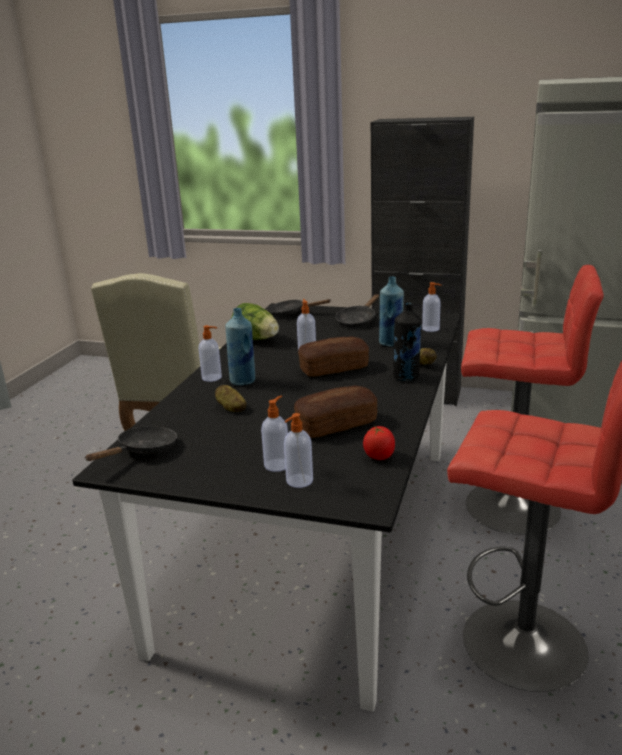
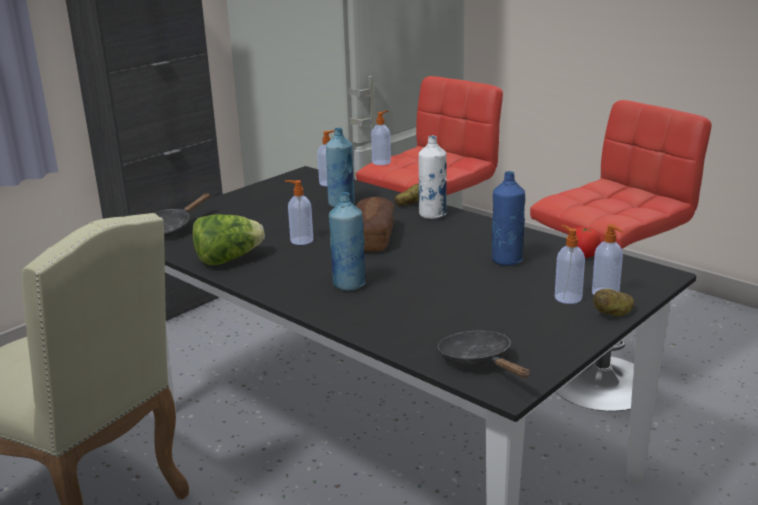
camera: 65 degrees left, 0 degrees up
soap dispenser [198,325,222,382] -> soap dispenser moved to [371,111,391,165]
potato [215,385,246,412] -> potato moved to [593,289,634,316]
bread [294,386,377,438] -> blue bottle [492,171,525,266]
black frying pan [336,294,379,327] -> none
black bottle [393,302,422,381] -> white bottle [419,135,447,219]

